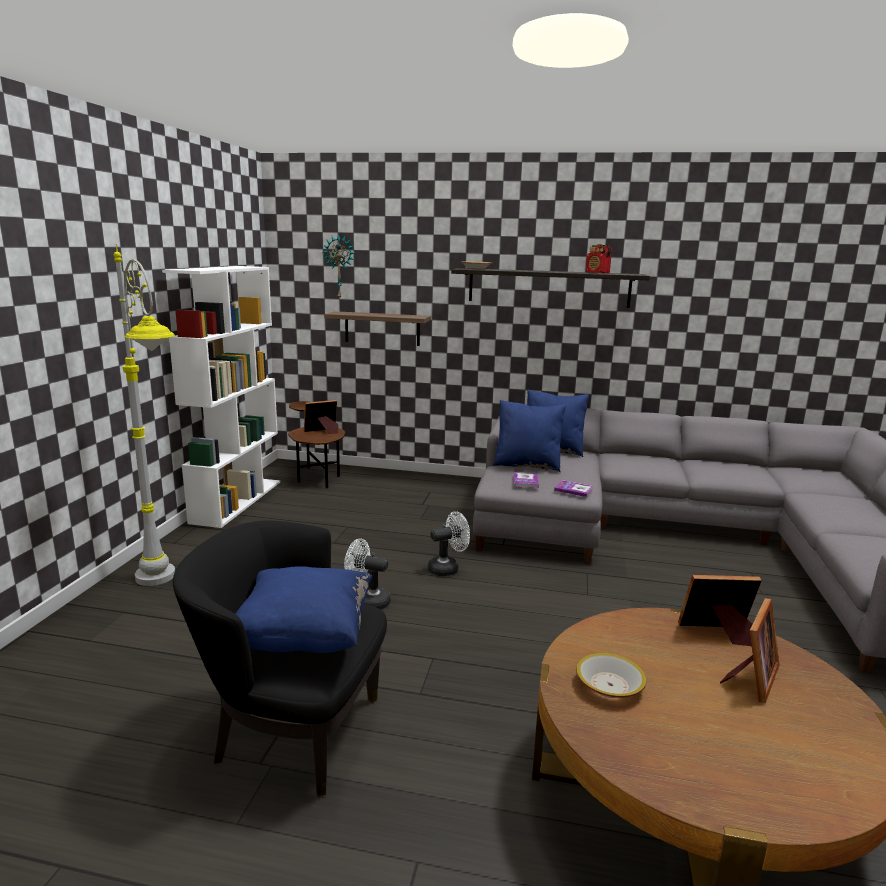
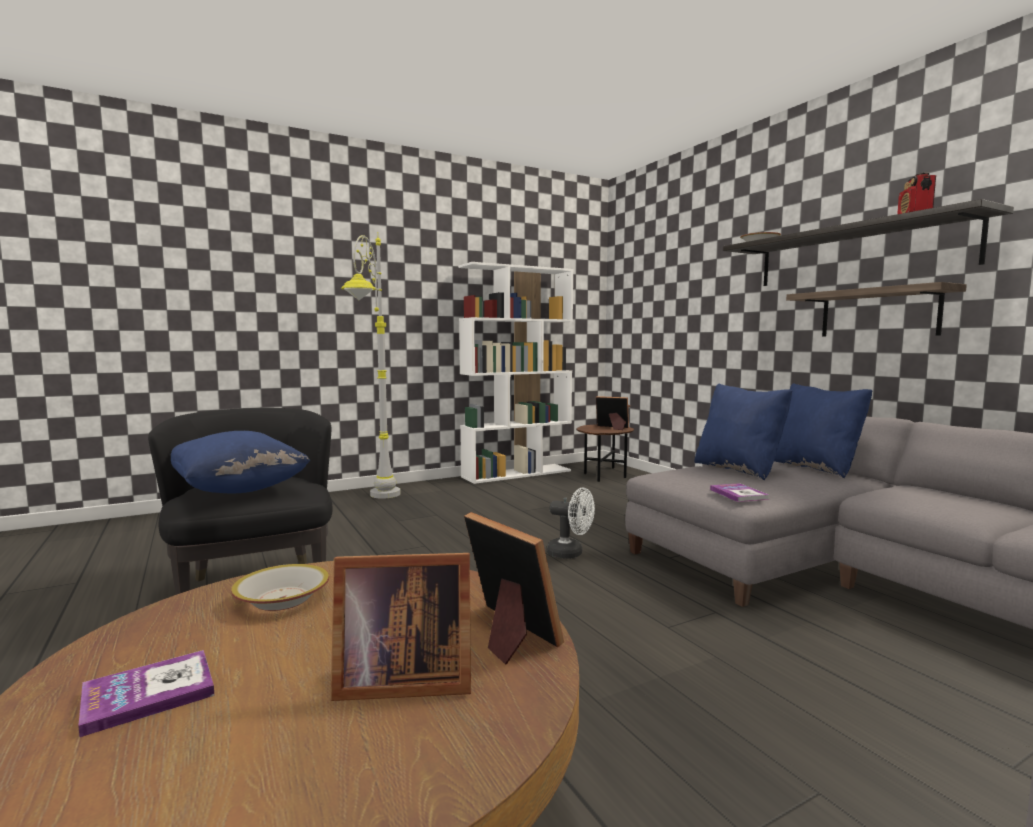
camera: 50 degrees right, 10 degrees down
wall clock [323,234,354,299] -> none
shelf [324,311,431,346] -> shelf moved to [786,282,967,337]
white fan [344,538,391,610] -> none
book [514,472,539,488] -> book moved to [78,650,215,737]

